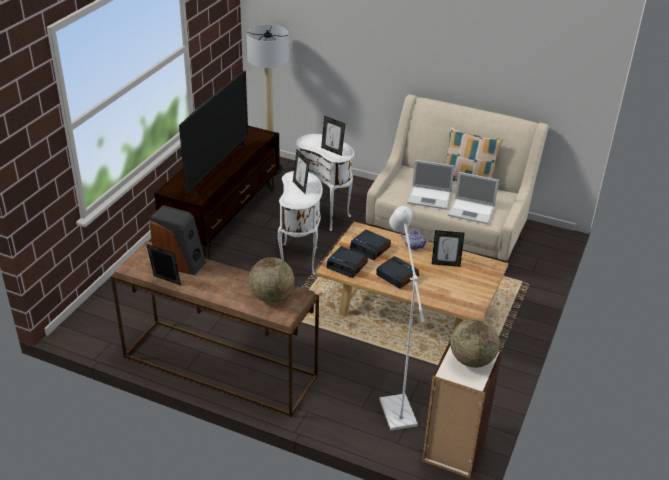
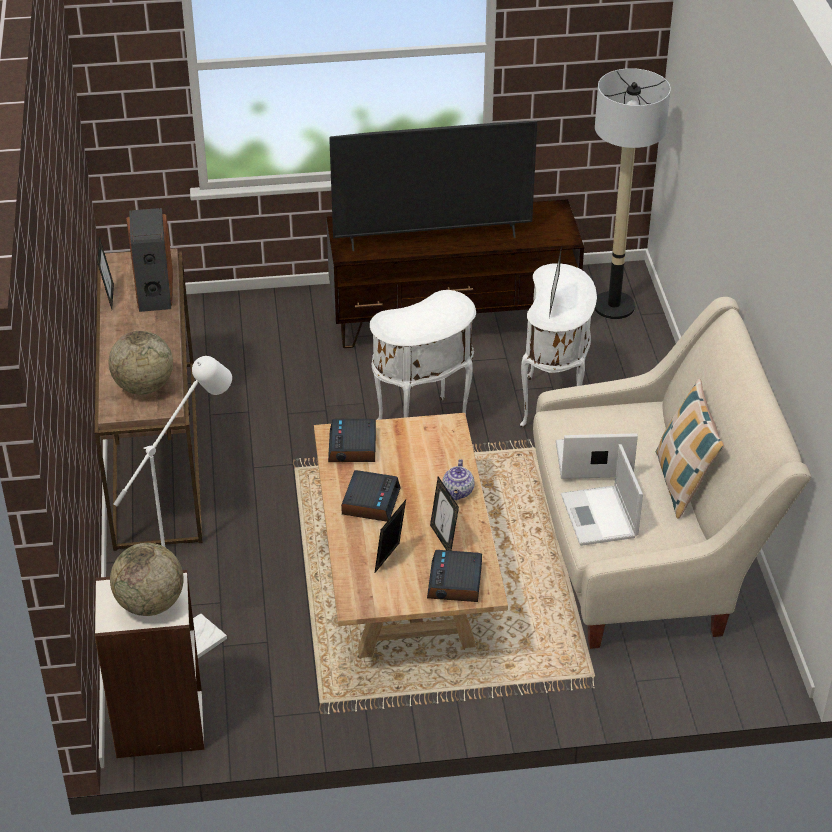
camera: 60 degrees right, 5 degrees up
picture frame [293,149,310,194] -> picture frame moved to [374,500,406,574]
alarm clock [350,229,391,260] -> alarm clock moved to [427,550,482,602]
laptop [407,160,455,210] -> laptop turned 105 degrees clockwise [556,433,638,479]

